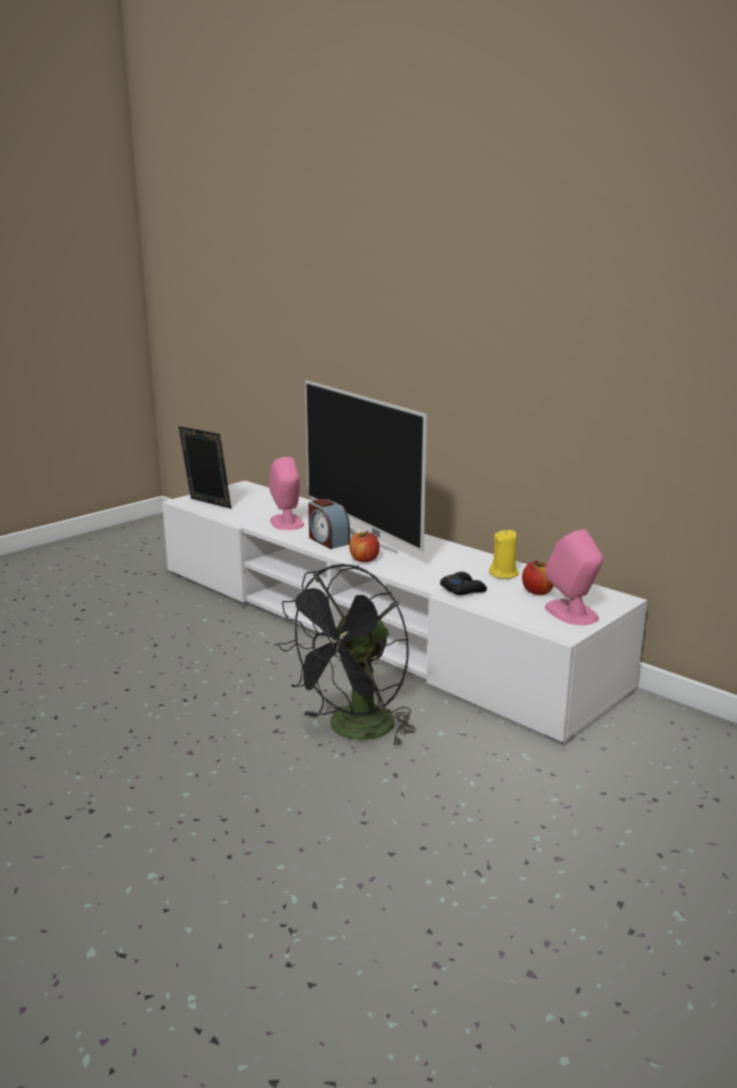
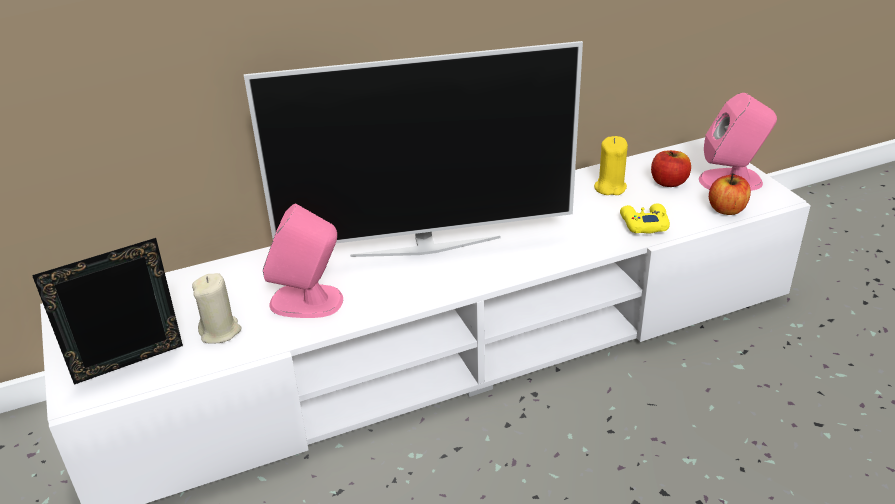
camera: 65 degrees left, 15 degrees up
black fan [277,564,416,747] -> none
alarm clock [308,499,350,549] -> none
apple [349,531,379,562] -> apple moved to [709,173,751,215]
black game controller [440,572,487,595] -> yellow game controller [620,203,670,234]
none -> beige candle [192,273,241,344]

